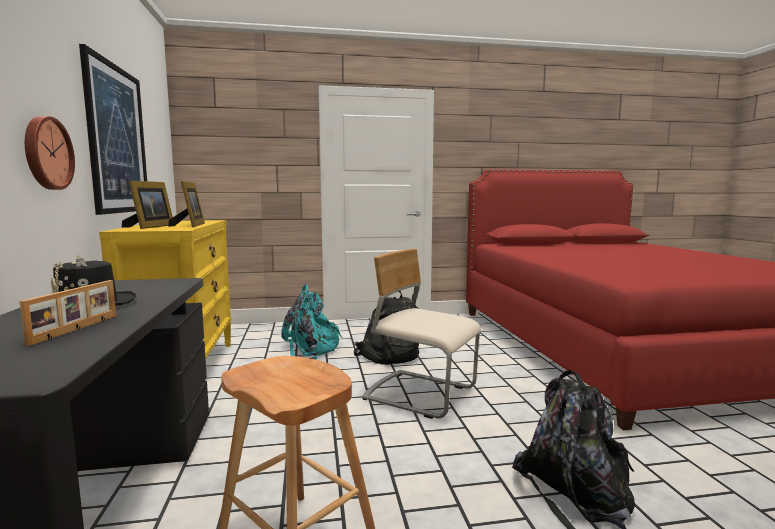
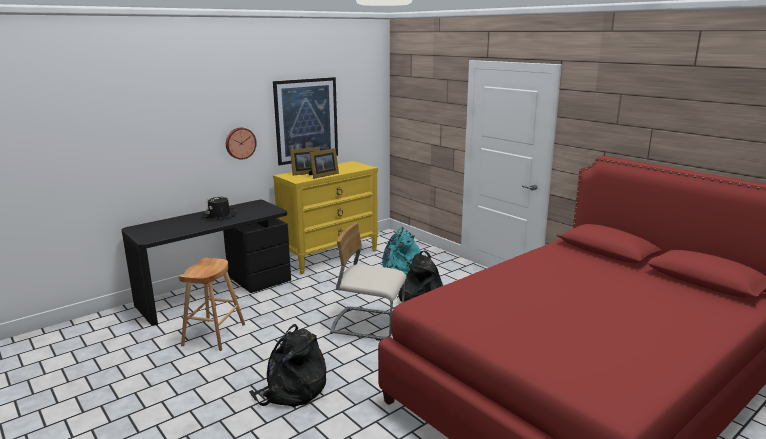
camera: 60 degrees right, 10 degrees up
picture frame [20,280,116,346] -> none
beige chair [362,249,481,419] -> beige chair turned 75 degrees counterclockwise [330,223,407,341]

